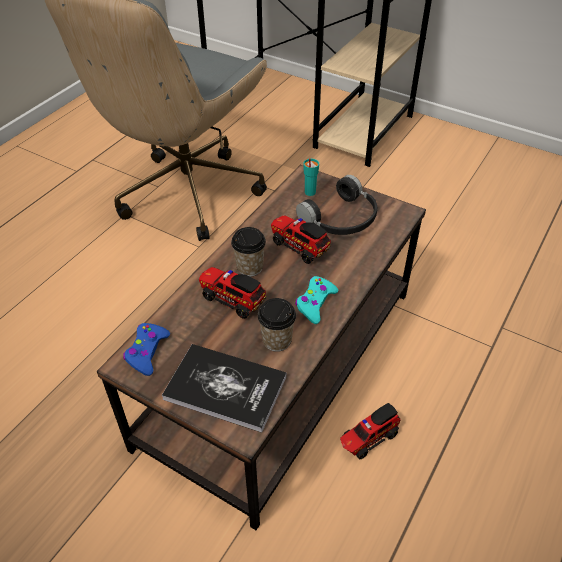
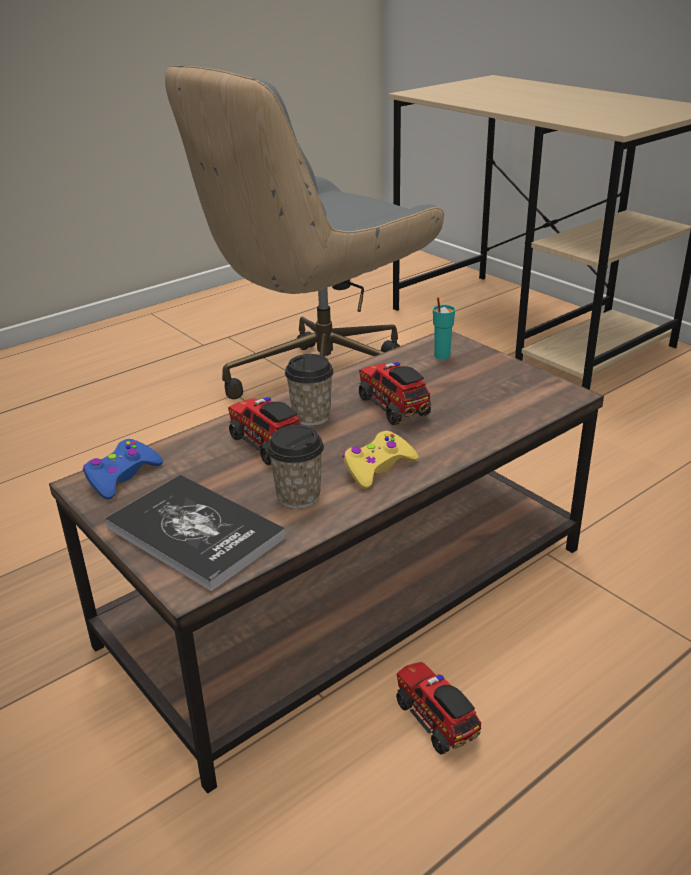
camera: 20 degrees right, 15 degrees down
turquoise game controller [295,276,338,324] -> yellow game controller [342,431,418,489]
black headphones [296,175,377,235] -> none
toy truck [340,403,401,459] -> toy truck turned 75 degrees clockwise [396,662,481,755]

